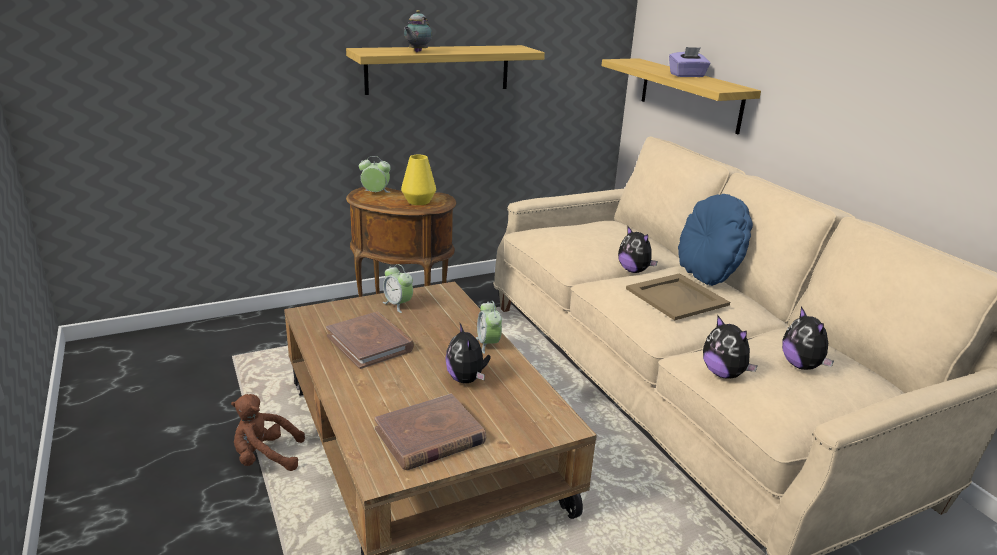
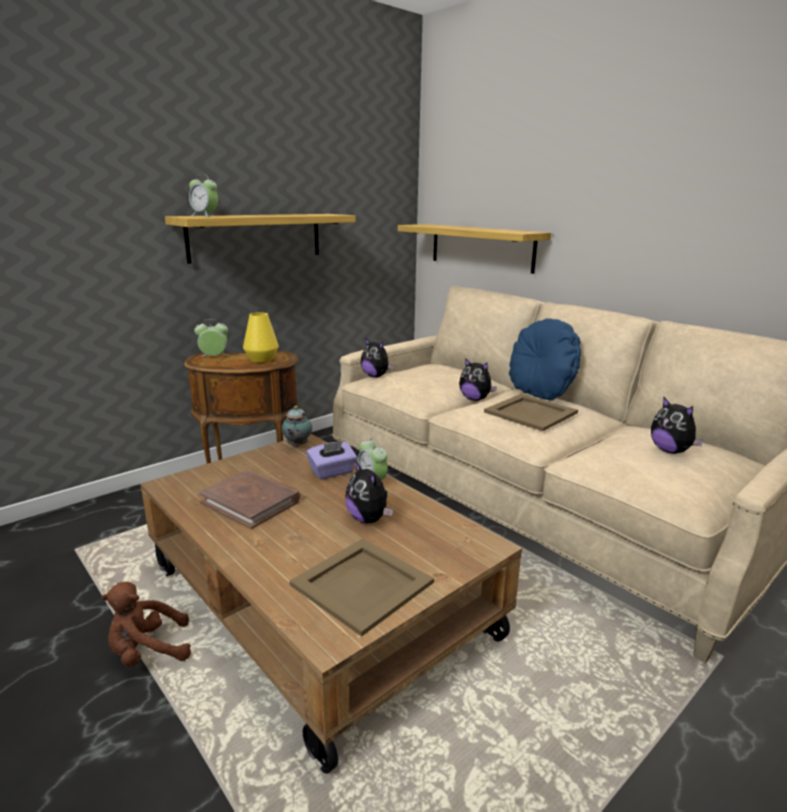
camera: 15 degrees left, 5 degrees down
brown book [374,394,486,470] -> beige tray [289,538,434,637]
alarm clock [383,264,413,313] -> alarm clock moved to [189,174,218,217]
teapot [404,10,432,52] -> teapot moved to [282,406,312,447]
purple tissue box [669,47,711,77] -> purple tissue box moved to [306,441,357,479]
plush toy [703,316,758,378] -> plush toy moved to [361,339,394,377]

